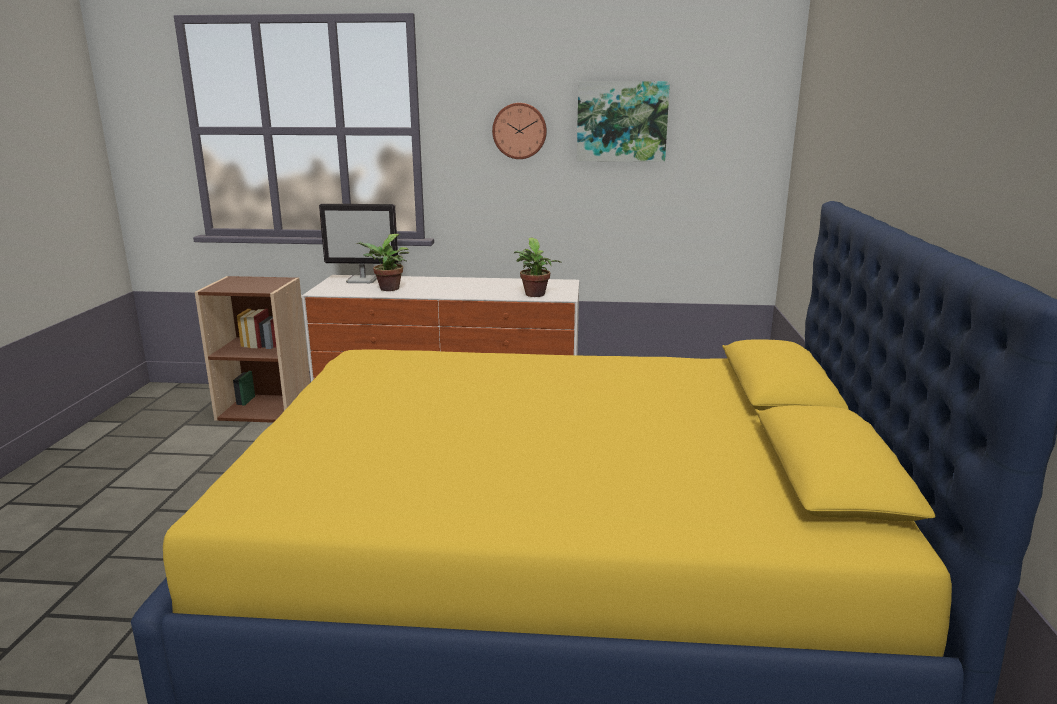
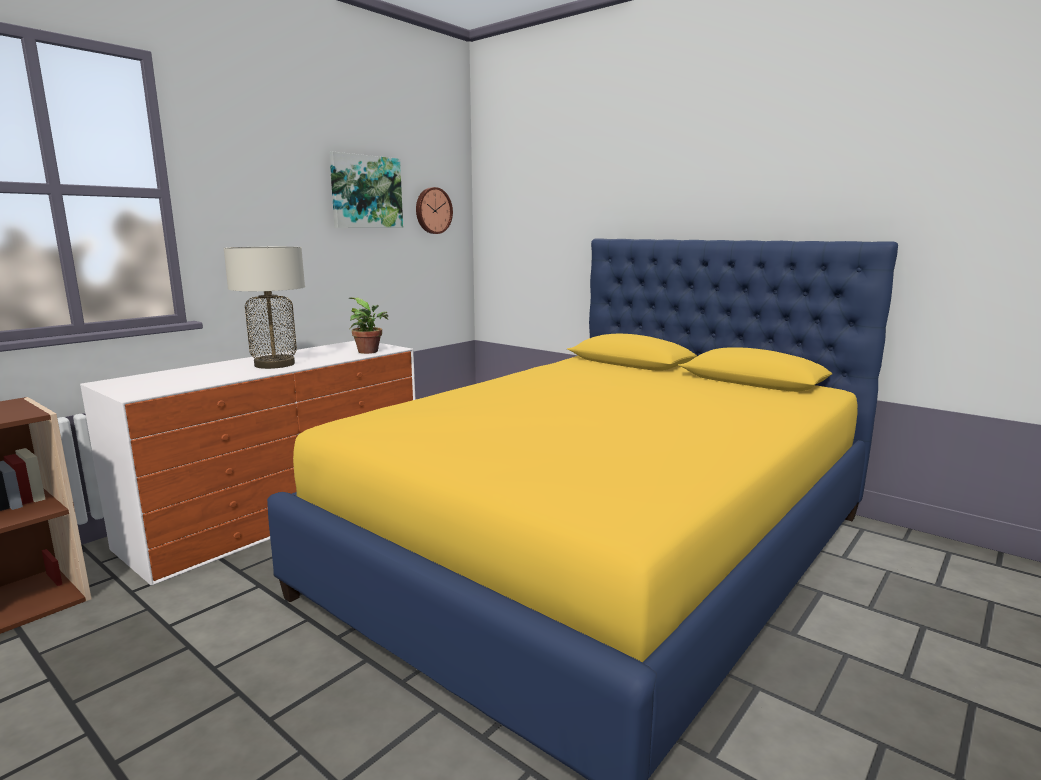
camera: 55 degrees left, 5 degrees down
monitor [319,204,398,283] -> none
potted plant [356,234,409,291] -> none
wall clock [492,103,547,159] -> wall clock moved to [416,187,453,234]
none -> table lamp [224,247,305,369]

